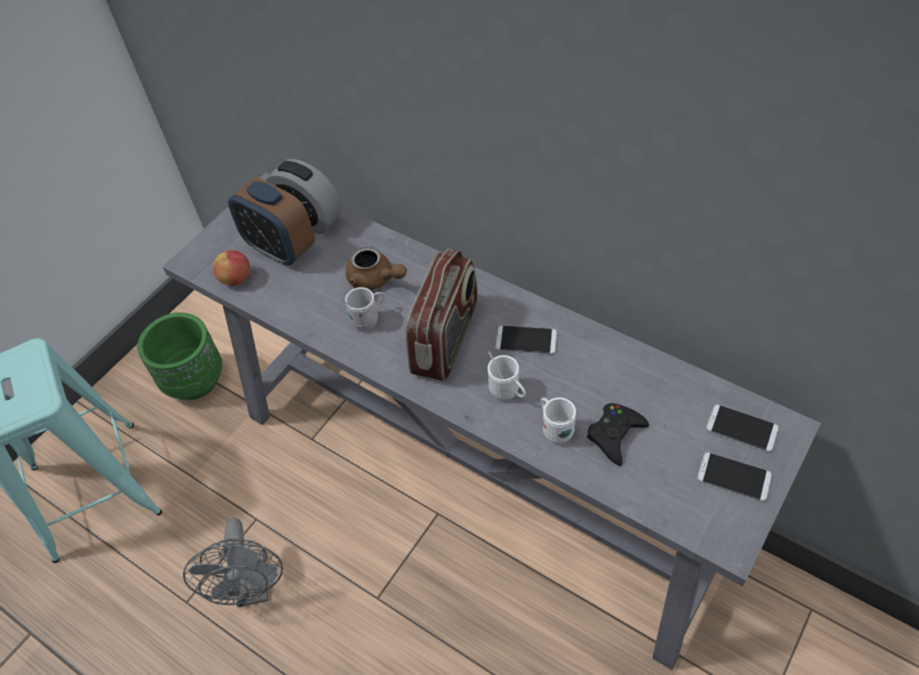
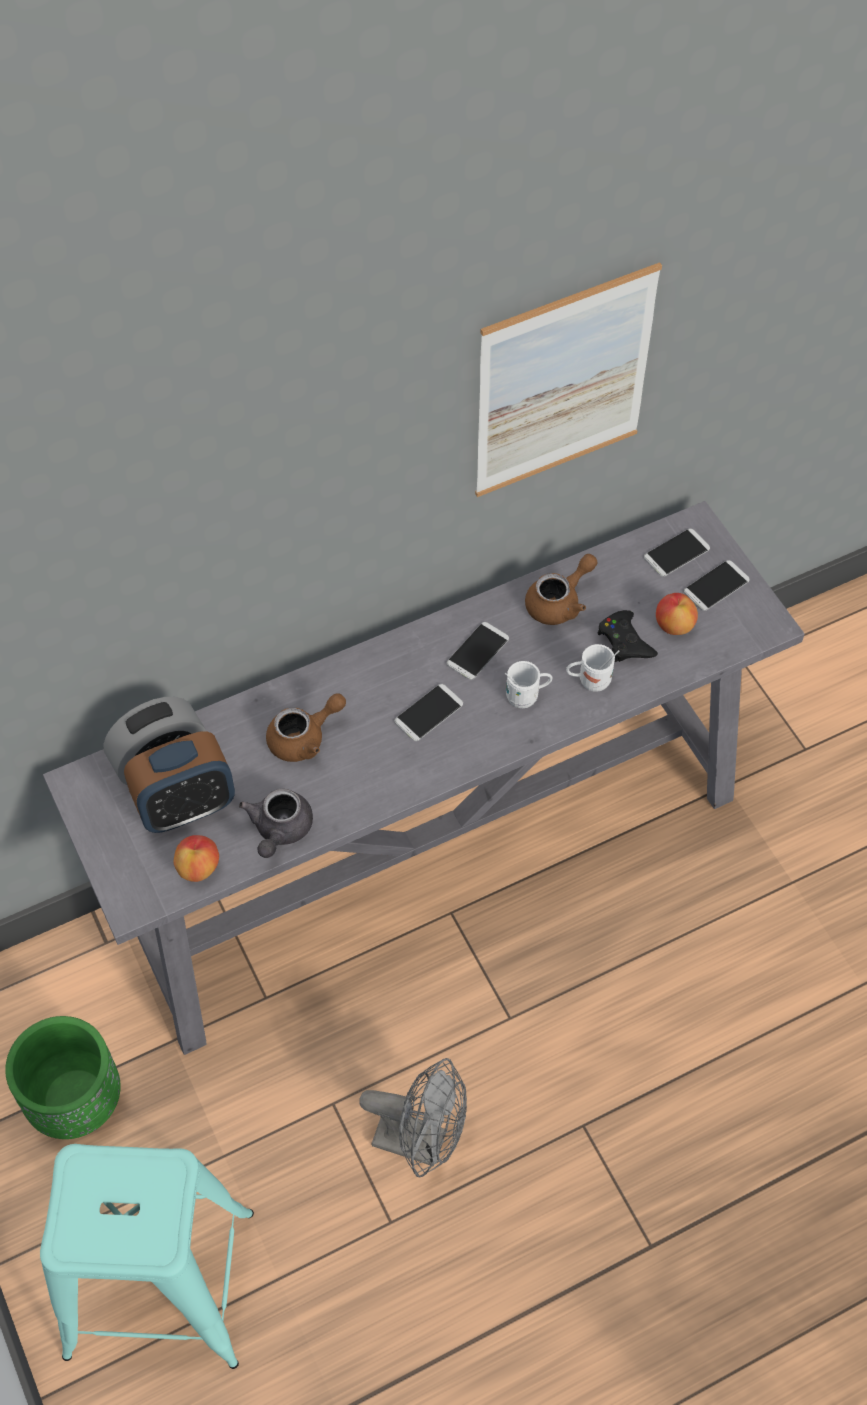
camera: 65 degrees left, 5 degrees up
white mug [343,287,385,330] -> none
radio [405,249,478,382] -> phone [395,684,463,741]
none -> grey teapot [239,789,313,858]
none -> picture [475,262,662,497]
none -> brown teapot [525,554,597,625]
none -> apple [656,593,698,635]

